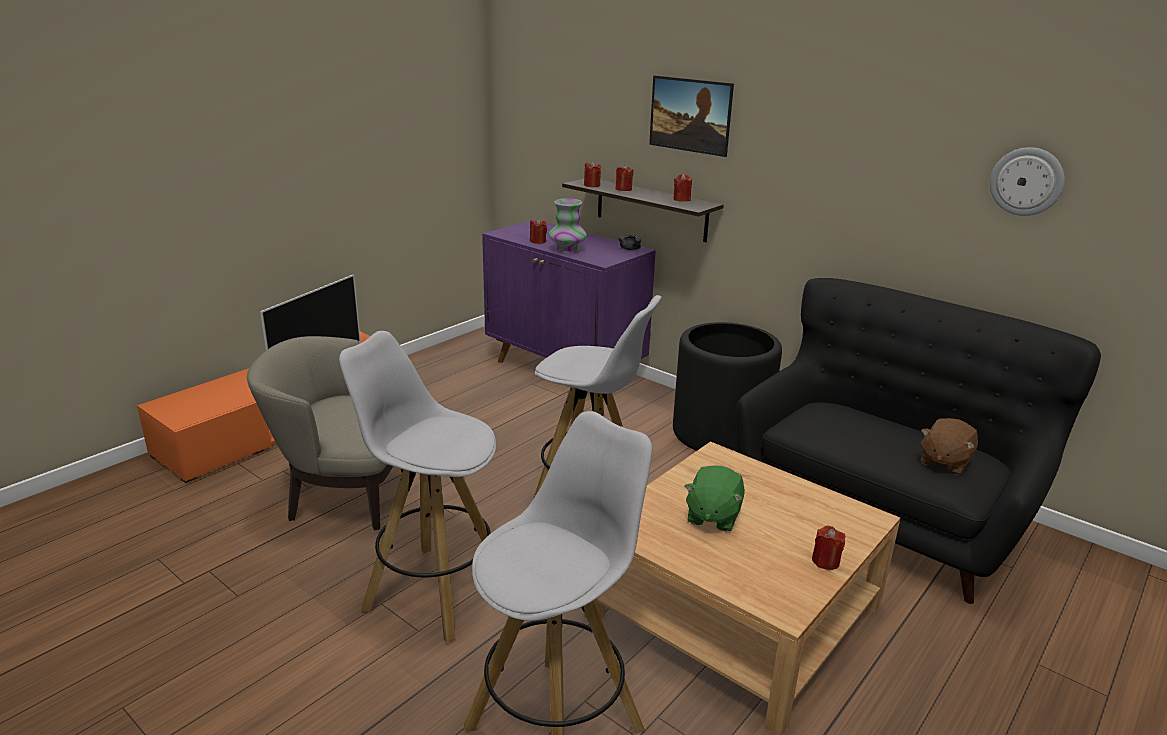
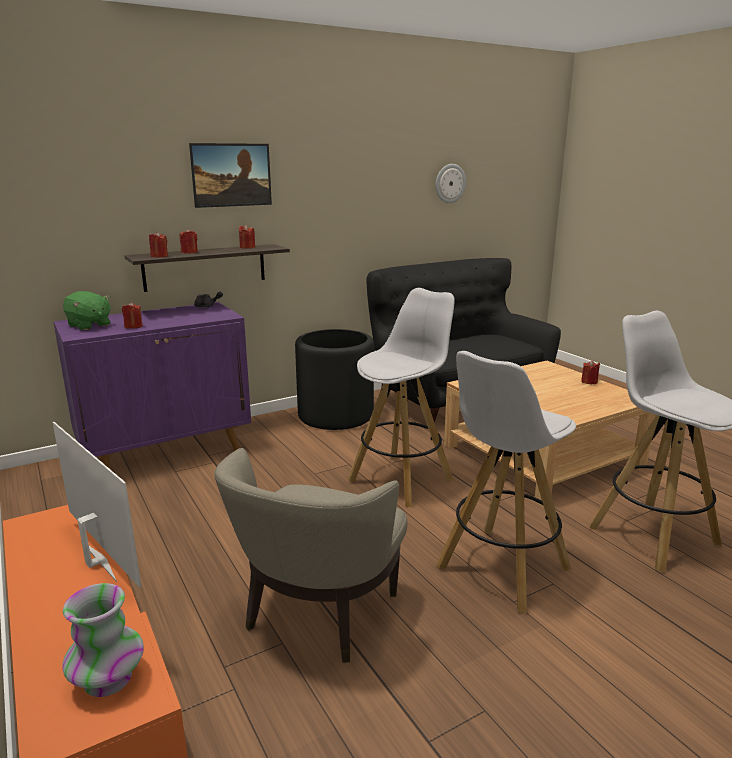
camera: 70 degrees left, 5 degrees down
vase [549,198,587,253] -> vase moved to [62,583,144,697]
green plush toy [684,465,745,532] -> green plush toy moved to [63,291,111,330]
brown plush toy [920,418,978,476] -> none

